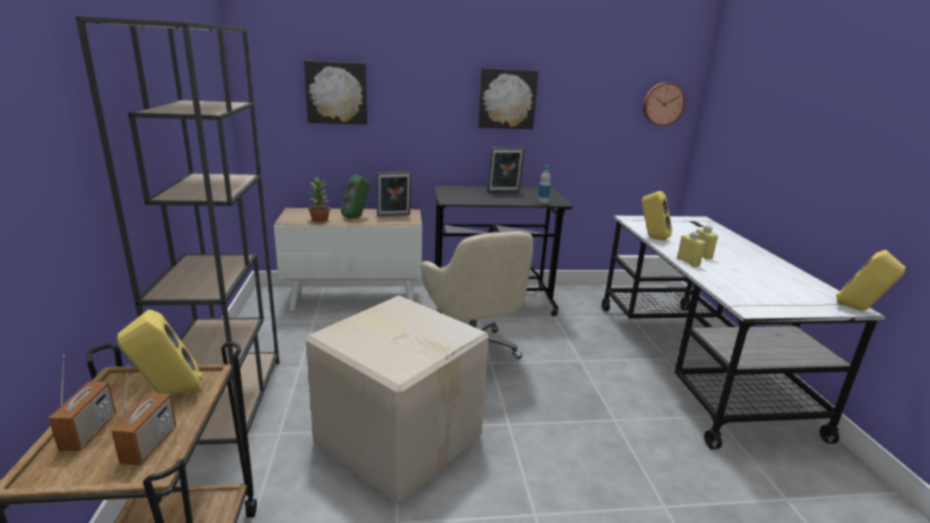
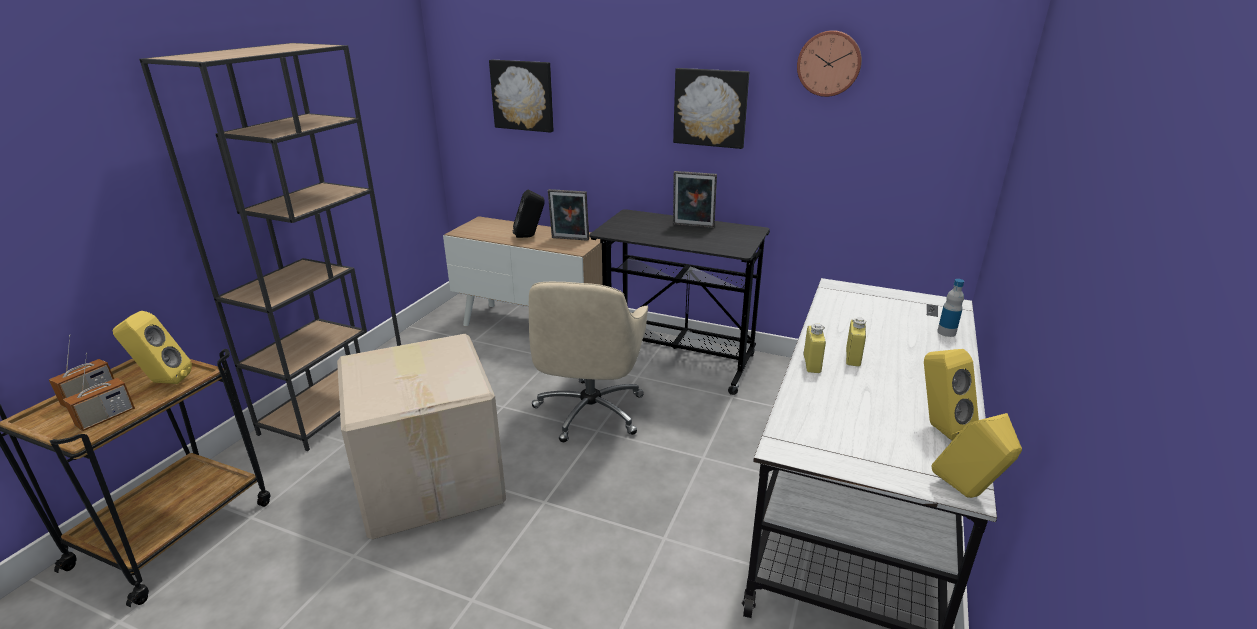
camera: 30 degrees right, 5 degrees up
potted plant [308,176,330,222] -> none
green speaker [341,175,370,219] -> black speaker [513,189,545,238]
bottle [538,165,551,203] -> bottle moved to [937,279,964,337]
yellow speaker [642,191,672,240] -> yellow speaker moved to [924,349,979,441]
wall clock [643,82,686,126] -> wall clock moved to [797,30,862,97]

